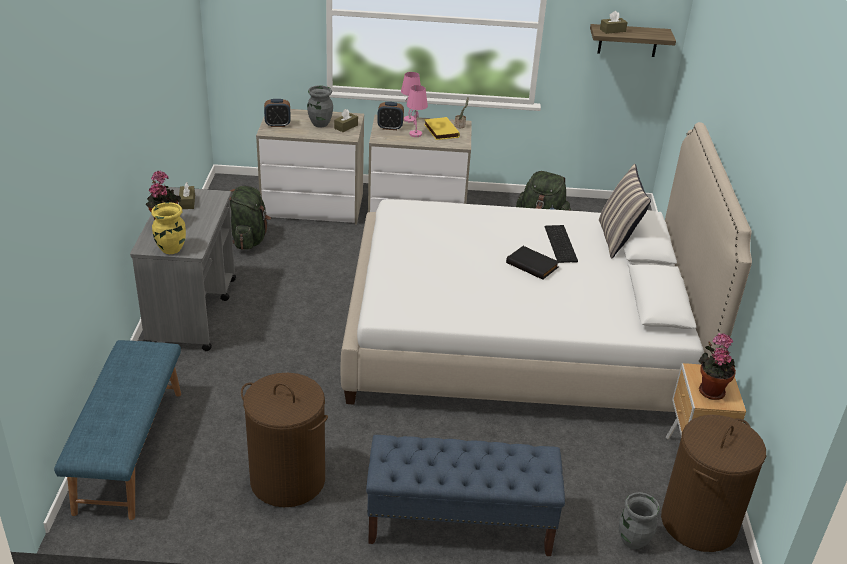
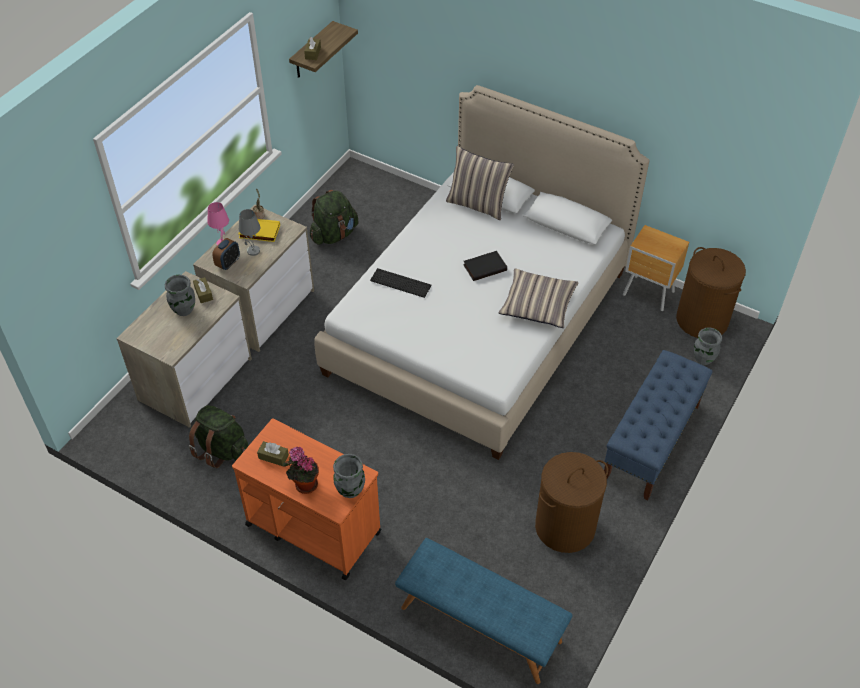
camera: 60 degrees left, 15 degrees up
grey cart [130,187,236,351] -> orange cart [232,419,382,580]
yellow vase [151,202,186,254] -> grey vase [333,454,365,498]
alarm clock [264,99,291,127] -> none
pink table lamp [407,85,428,137] -> grey table lamp [239,209,260,256]
keyboard [545,225,578,263] -> keyboard moved to [370,268,431,298]
potted plant [699,333,736,400] -> none
none -> pillow [499,269,579,328]

